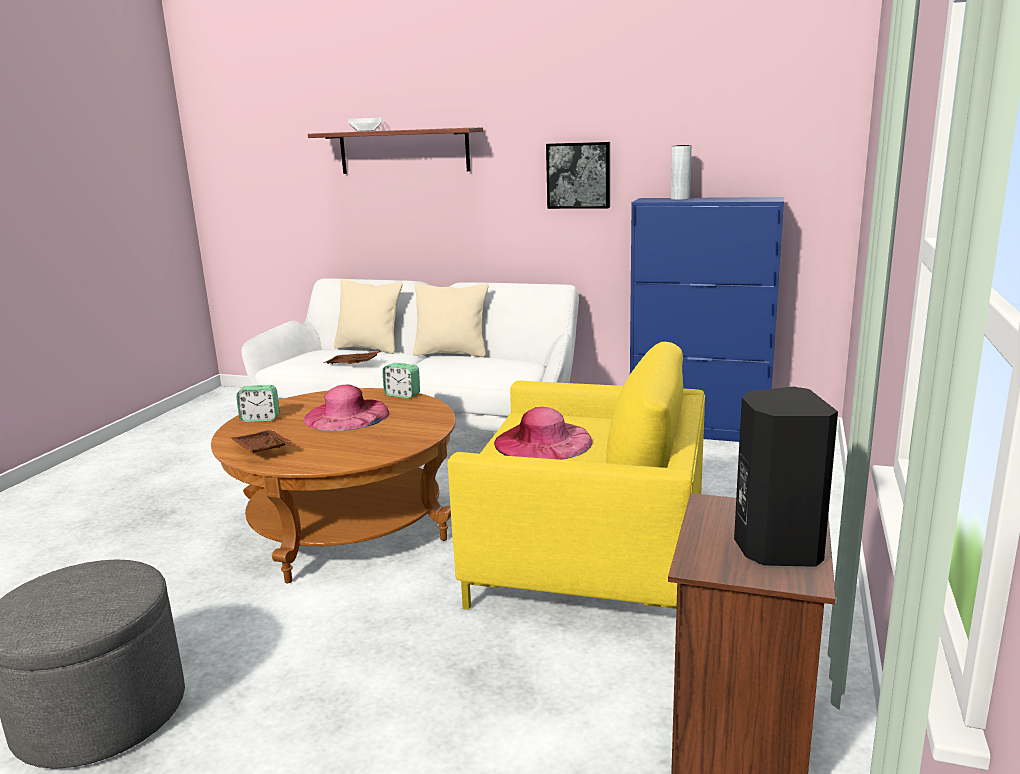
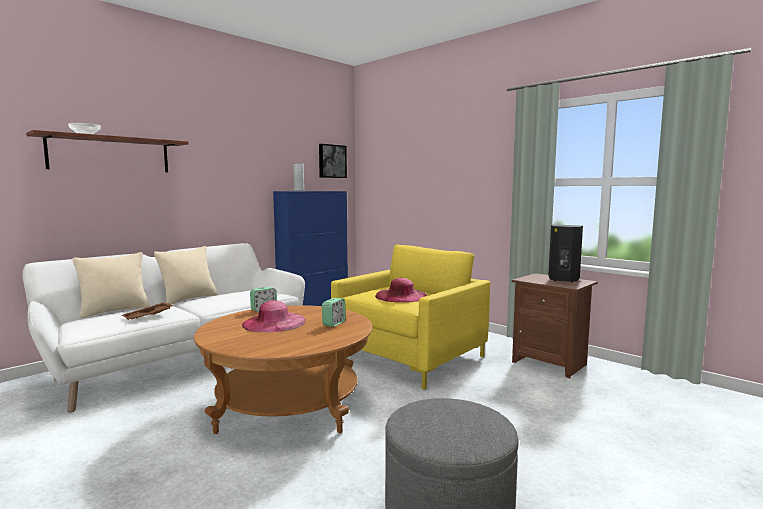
camera: 65 degrees left, 10 degrees down
brown tray [231,430,291,452] -> none
alarm clock [236,385,279,422] -> alarm clock moved to [322,298,346,327]
picture [546,142,610,209] -> picture moved to [319,144,347,178]

